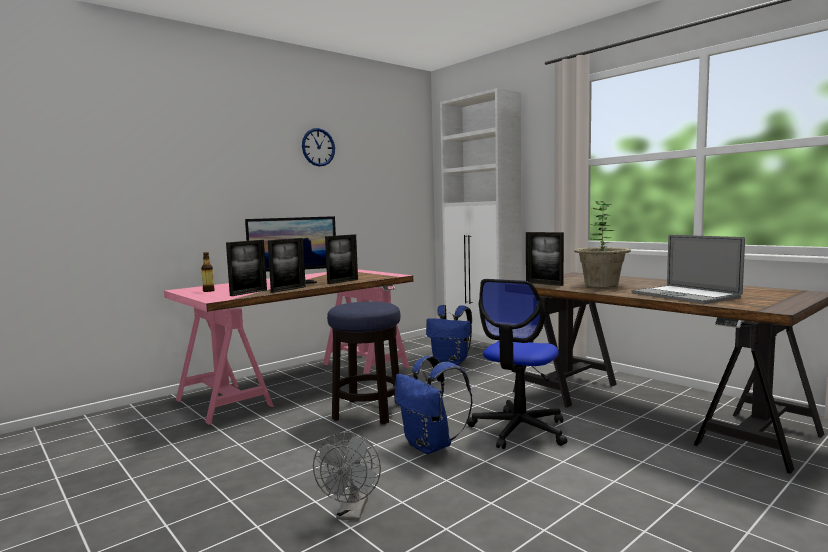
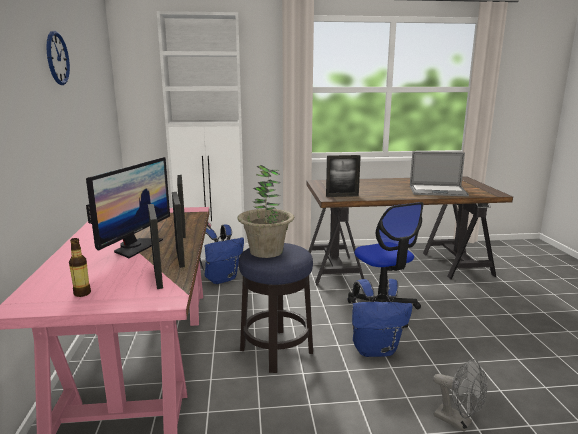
camera: 55 degrees left, 10 degrees up
potted plant [574,201,631,287] -> potted plant moved to [238,165,294,258]

